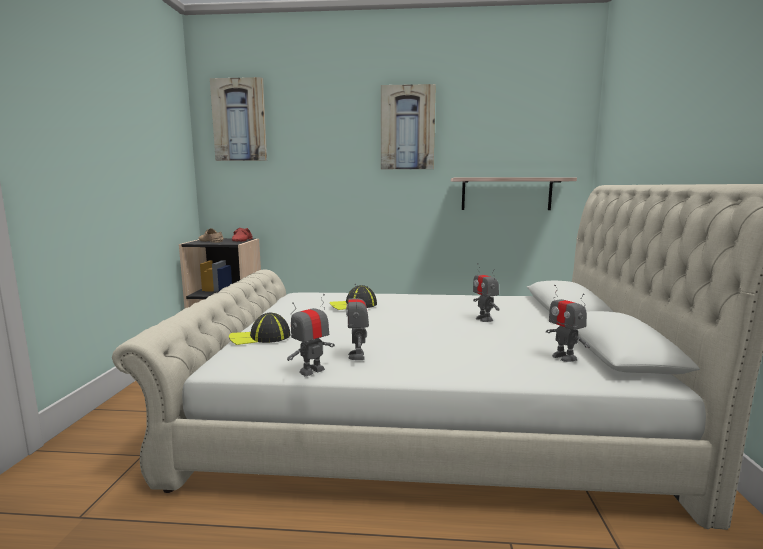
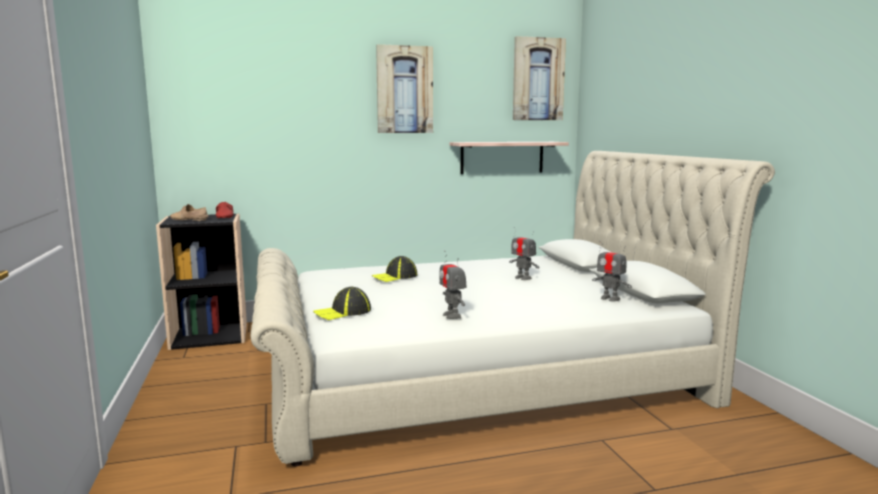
camera: 20 degrees left, 0 degrees up
picture [210,77,267,161] -> picture moved to [513,36,566,120]
toy robot [287,294,335,377] -> none

